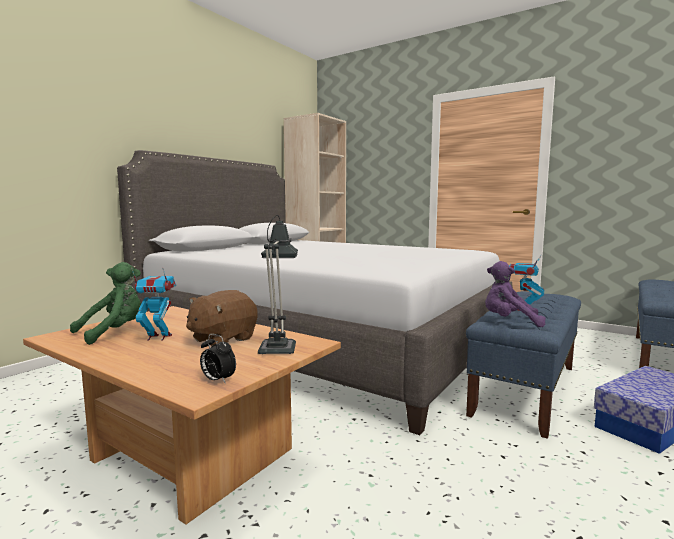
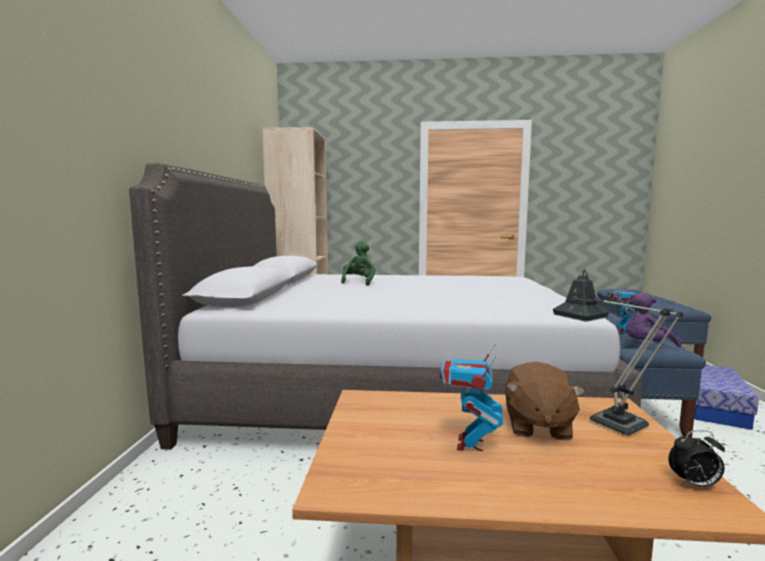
camera: 30 degrees left, 0 degrees up
green plush toy [70,262,141,345] -> green plush toy moved to [341,241,376,286]
toy robot [131,268,176,341] -> toy robot turned 45 degrees counterclockwise [439,344,503,451]

